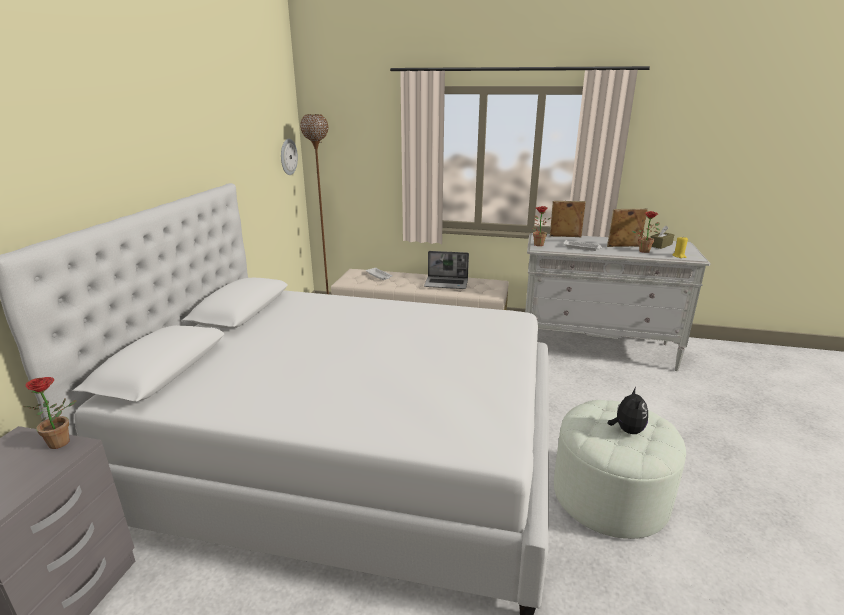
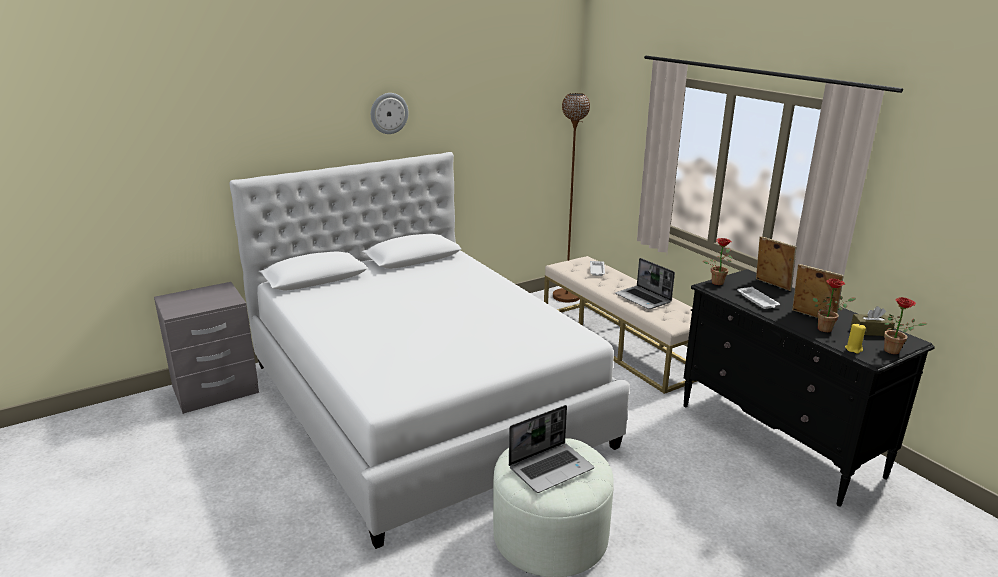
camera: 45 degrees right, 0 degrees up
potted plant [24,377,77,449] -> potted plant moved to [884,297,928,354]
wall clock [281,139,298,175] -> wall clock moved to [371,93,408,134]
white dresser [525,233,711,371] -> black dresser [684,269,935,507]
plush toy [607,387,648,434] -> laptop [509,405,594,493]

